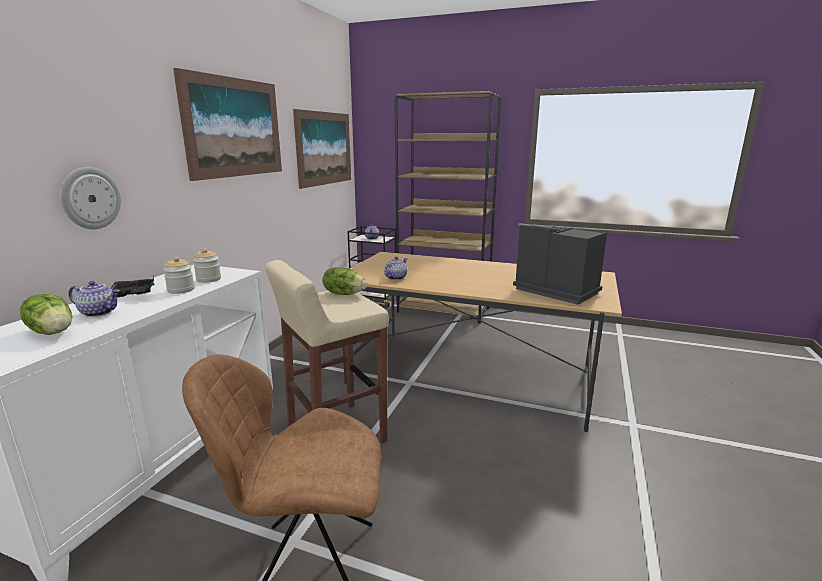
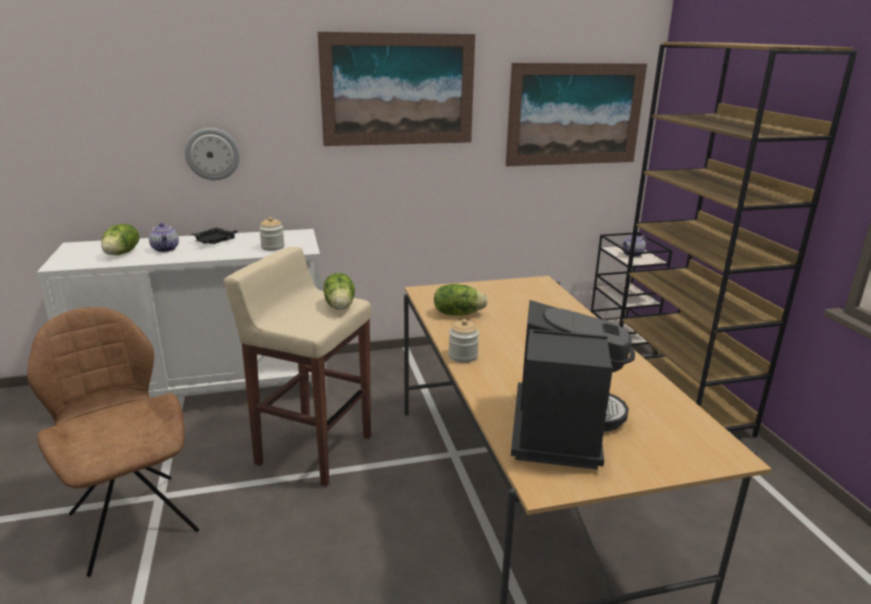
camera: 55 degrees right, 5 degrees up
jar [163,257,195,294] -> jar moved to [448,319,479,363]
teapot [384,256,407,280] -> lettuce [434,284,488,316]

